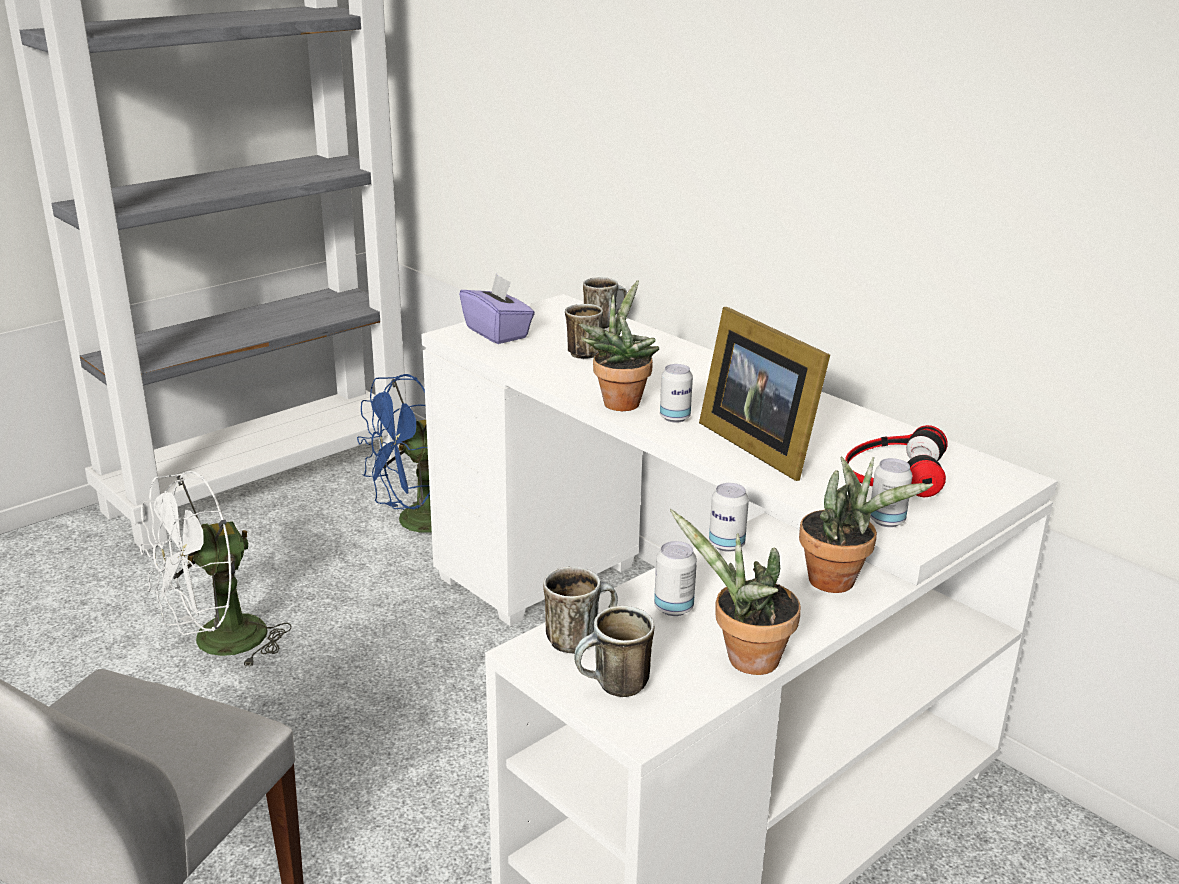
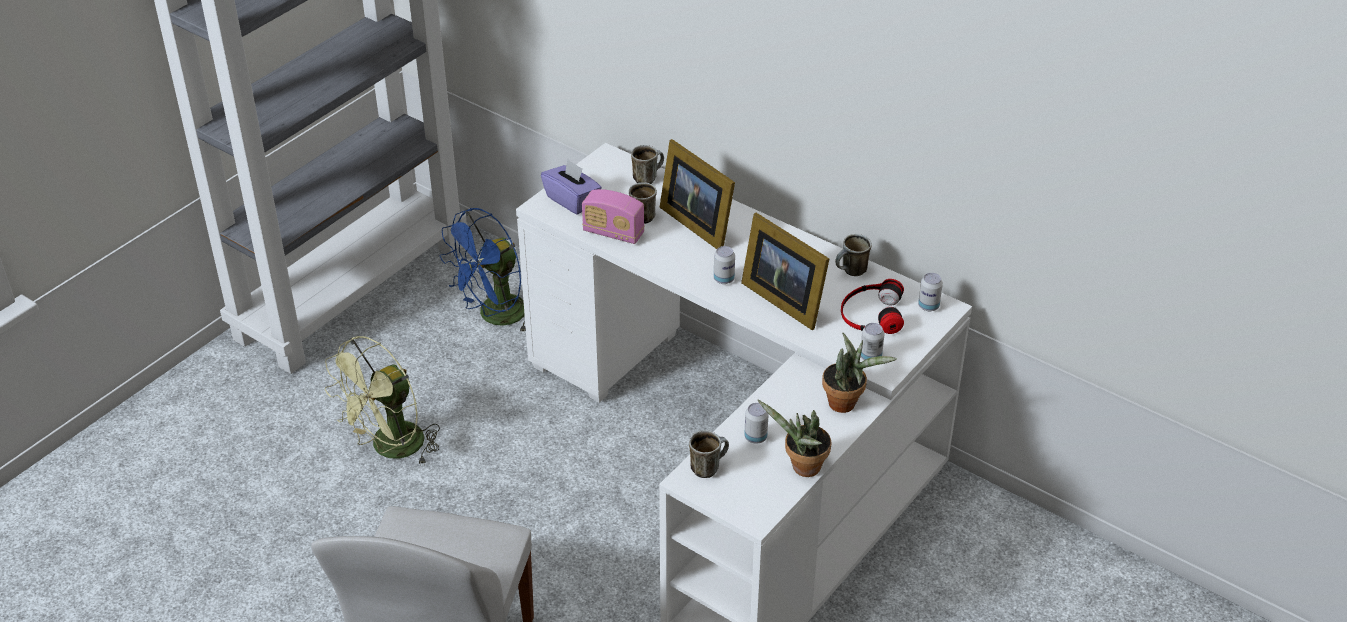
camera: 10 degrees left, 15 degrees up
white fan [139,471,292,669] -> green fan [325,336,440,466]
mug [574,606,654,697] -> mug moved to [835,234,872,276]
potted plant [579,280,659,411] -> none
can [709,483,749,552] -> can moved to [918,273,943,311]
none -> radio [582,189,645,244]
none -> picture frame [659,139,735,249]

